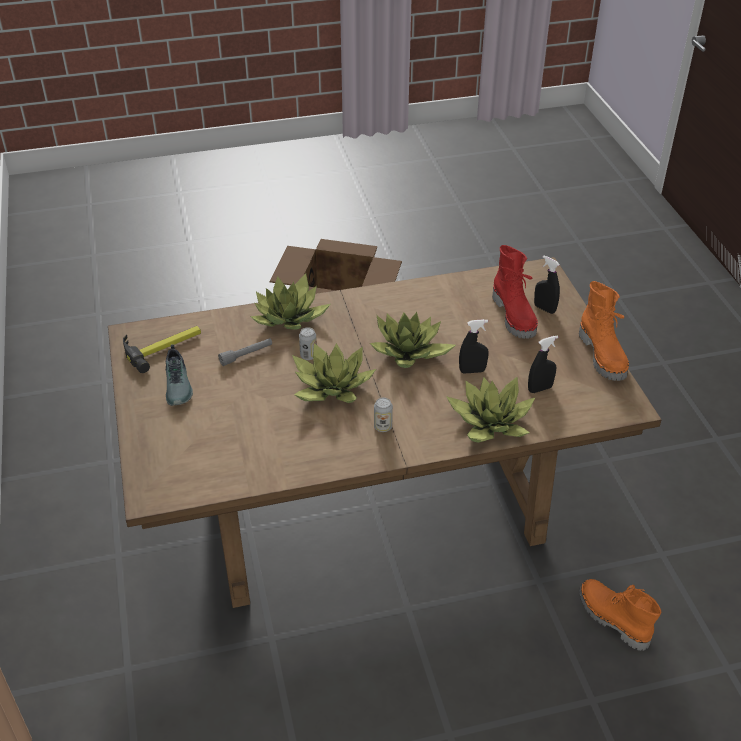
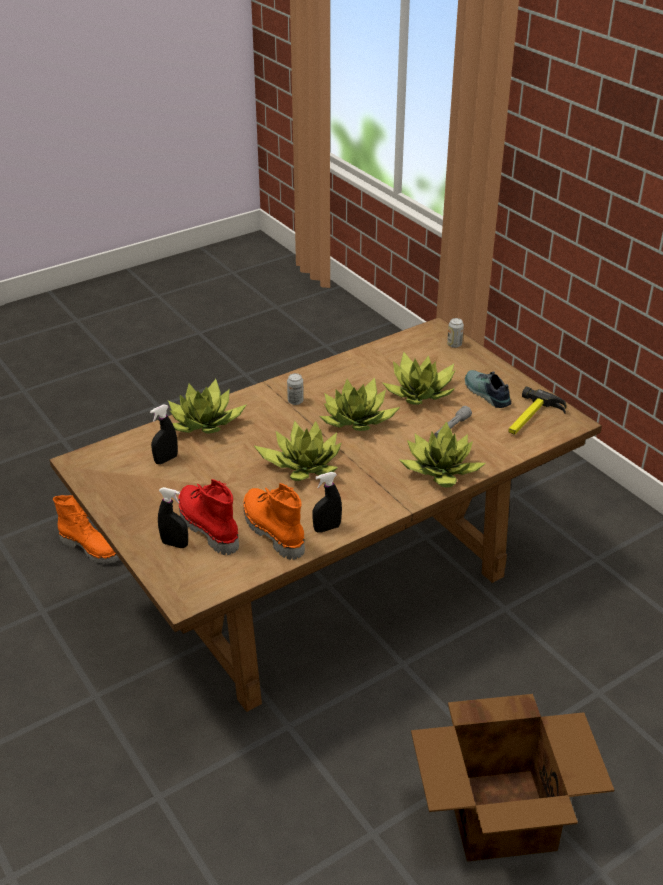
camera: 160 degrees right, 5 degrees down
can [299,327,317,360] -> can moved to [447,318,464,348]
black spray bottle [459,319,489,374] -> black spray bottle moved to [312,472,342,533]
orange boot [579,281,629,381] -> orange boot moved to [243,483,305,560]
none -> potted plant [383,352,455,405]

